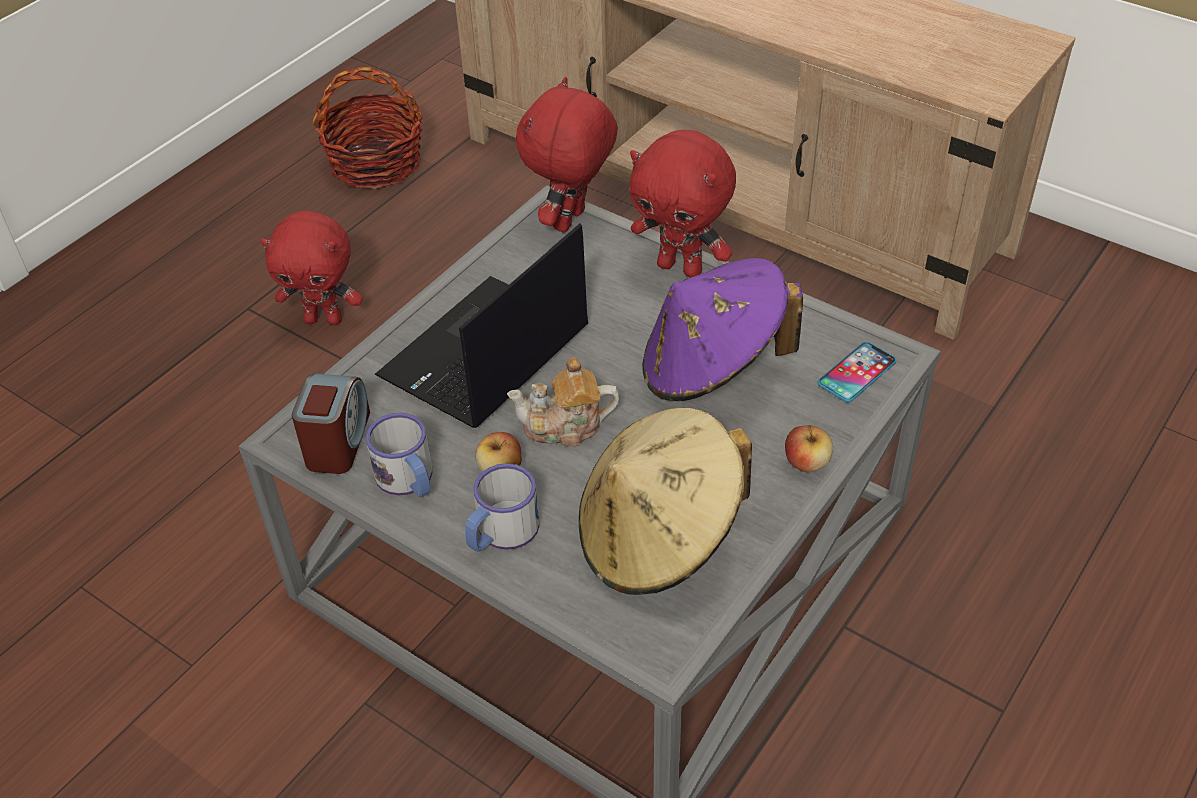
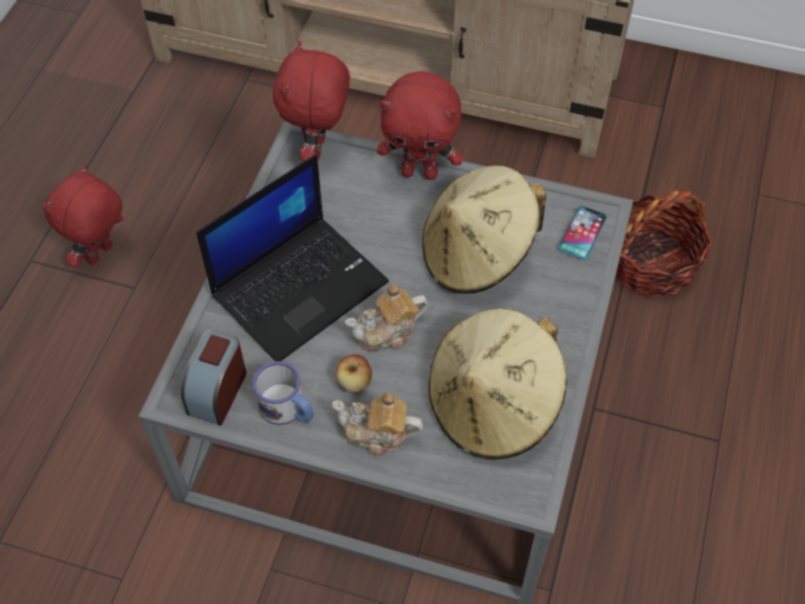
camera: 20 degrees left, 10 degrees up
red plush toy [260,211,363,325] -> red plush toy turned 135 degrees clockwise [42,165,123,267]
alarm clock [292,373,370,474] -> alarm clock turned 150 degrees counterclockwise [181,330,246,426]
basket [312,67,423,189] -> basket moved to [616,190,713,297]
laptop [375,223,588,428] -> laptop turned 150 degrees counterclockwise [196,154,389,361]
mug [465,463,539,551] -> teapot [332,393,423,456]
purple hat [642,258,803,401] -> beige hat [422,166,546,294]
apple [785,425,833,472] -> none

